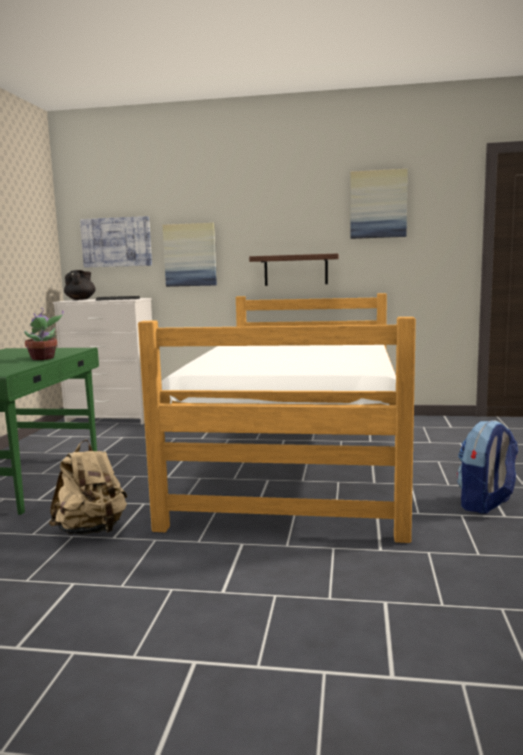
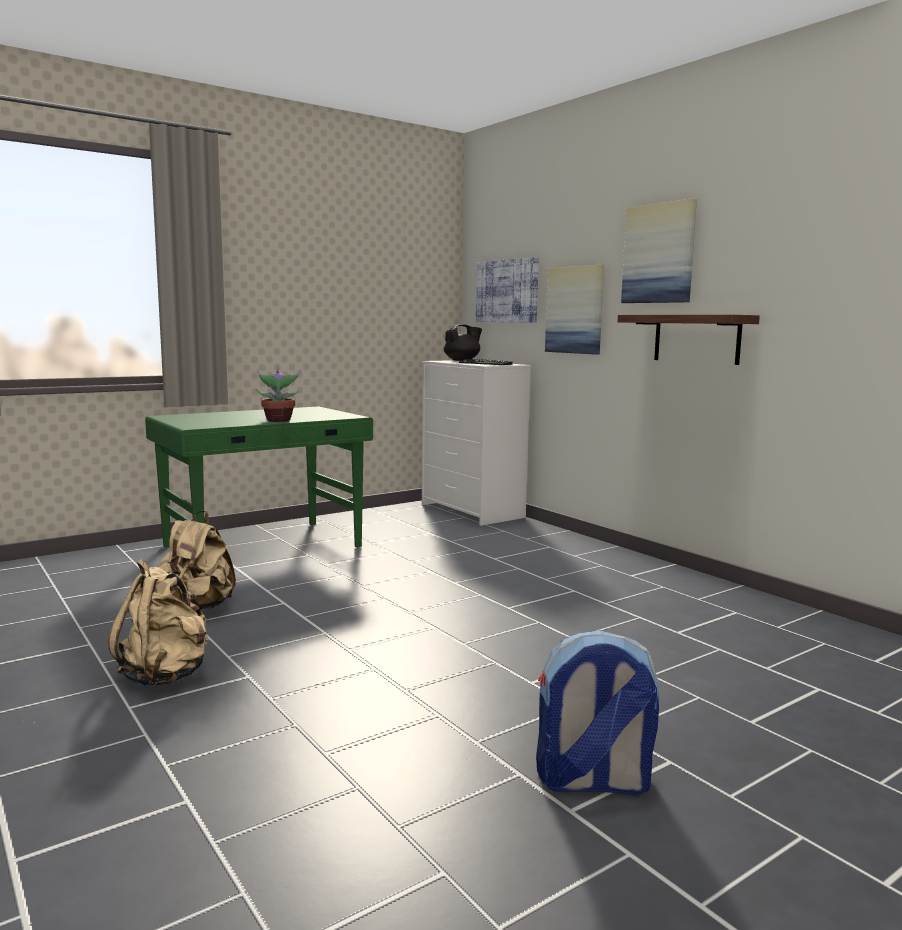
camera: 45 degrees right, 0 degrees up
bed [138,293,416,543] -> none
picture [351,169,408,239] -> picture moved to [621,198,697,303]
none -> beige backpack [108,559,207,686]

